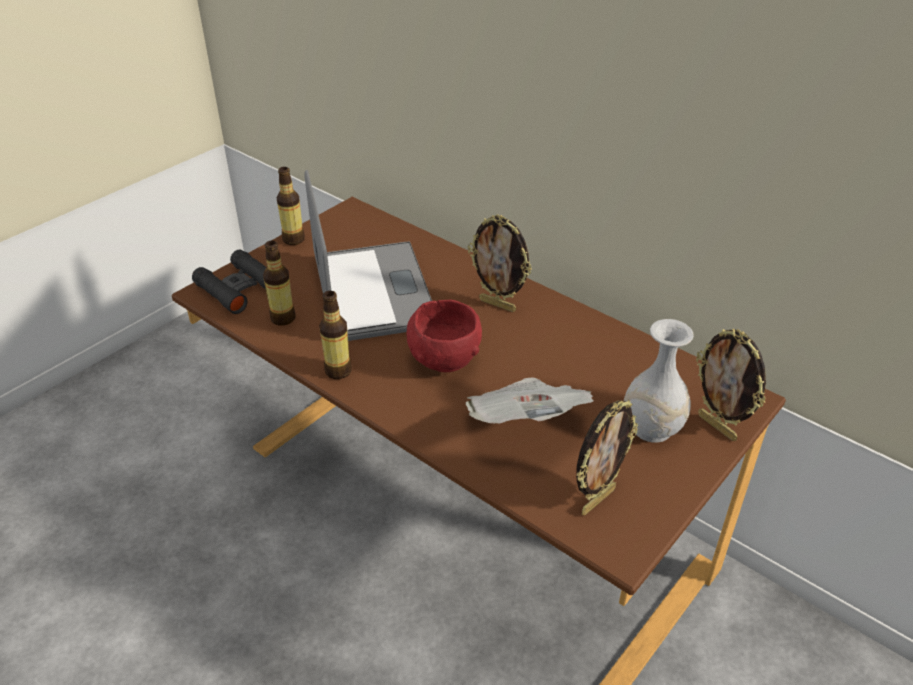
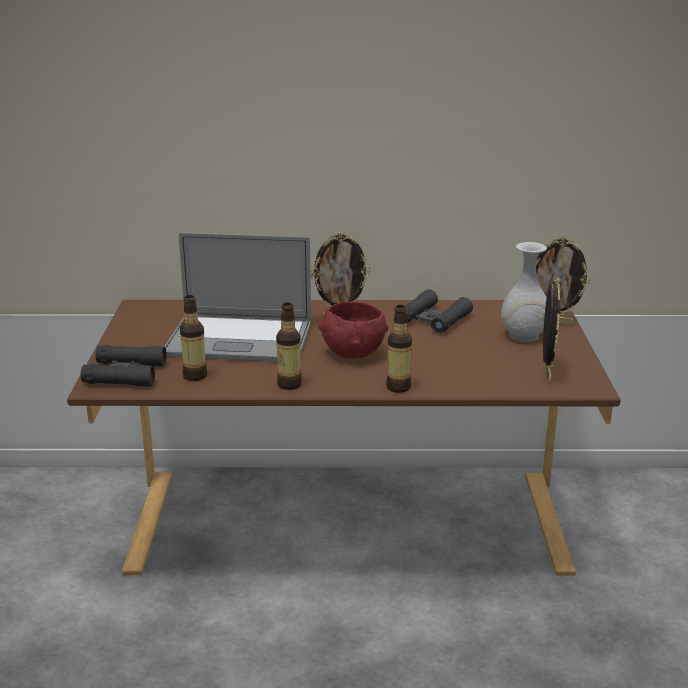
camera: 40 degrees left, 15 degrees down
bottle [276,167,305,245] -> bottle moved to [386,305,412,393]
laptop [304,170,432,341] -> laptop turned 150 degrees clockwise [164,233,311,362]
newspaper [466,377,594,424] -> none
none -> black binoculars [405,289,473,333]

